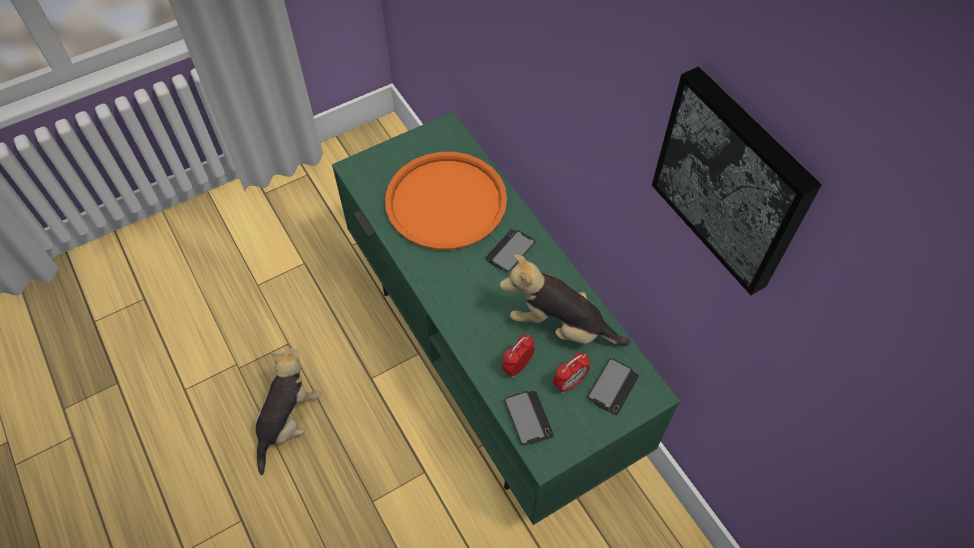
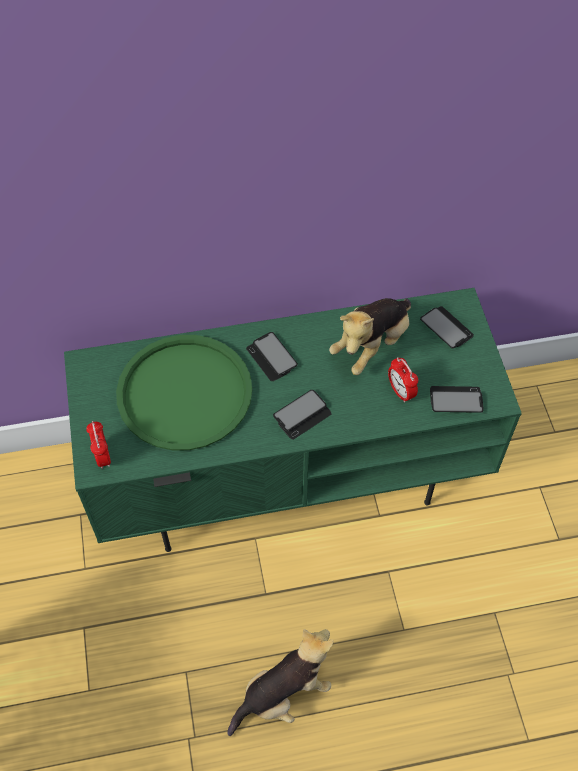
camera: 70 degrees left, 0 degrees up
plush toy [254,348,321,475] -> plush toy turned 105 degrees clockwise [227,629,334,736]
orange tray [385,152,507,250] -> green tray [116,335,252,450]
alarm clock [553,353,590,393] -> alarm clock moved to [86,421,111,469]
picture [652,67,822,295] -> none
none -> phone [273,390,331,440]

